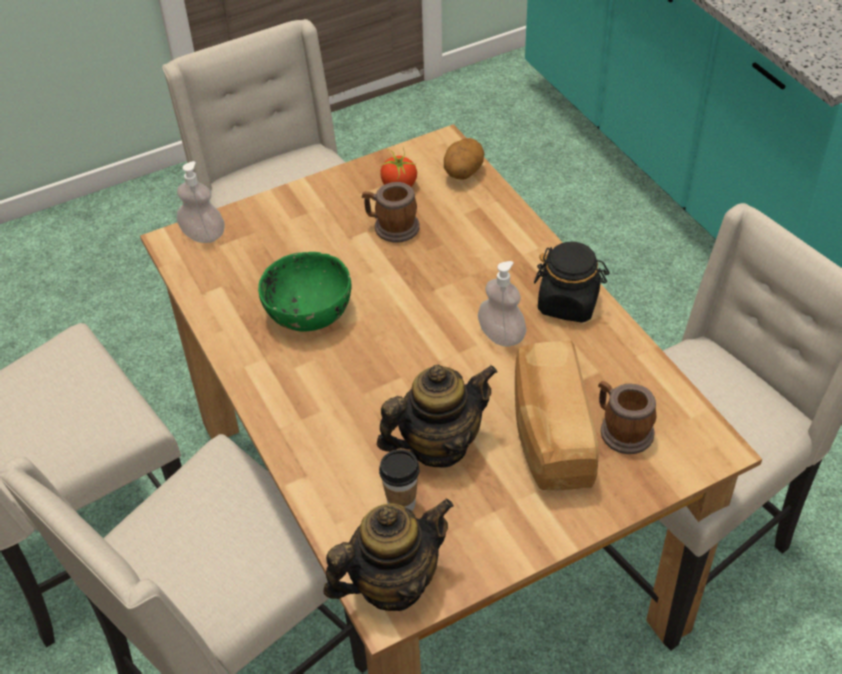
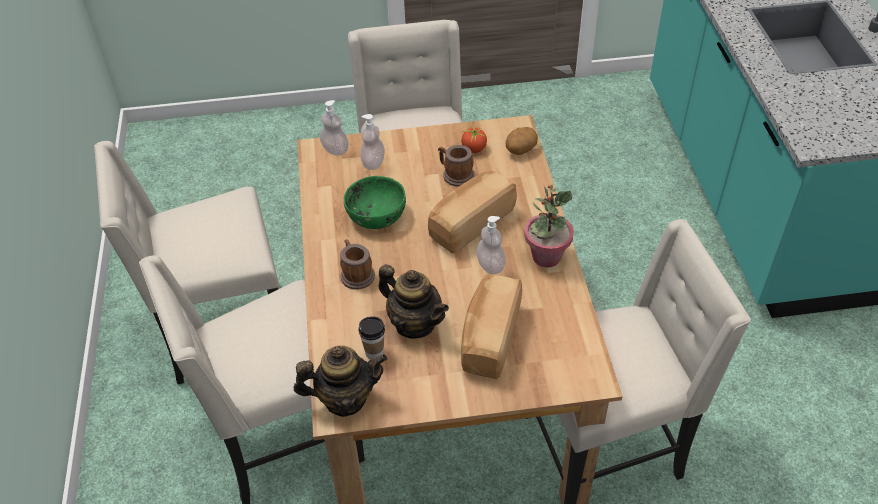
camera: 20 degrees right, 0 degrees up
teapot [377,365,498,468] -> teapot turned 45 degrees clockwise [378,264,449,339]
black jar [534,242,610,323] -> potted plant [524,184,574,268]
mug [598,381,656,454] -> mug moved to [340,239,375,290]
none -> soap dispenser [360,114,385,170]
none -> bread [428,170,517,254]

